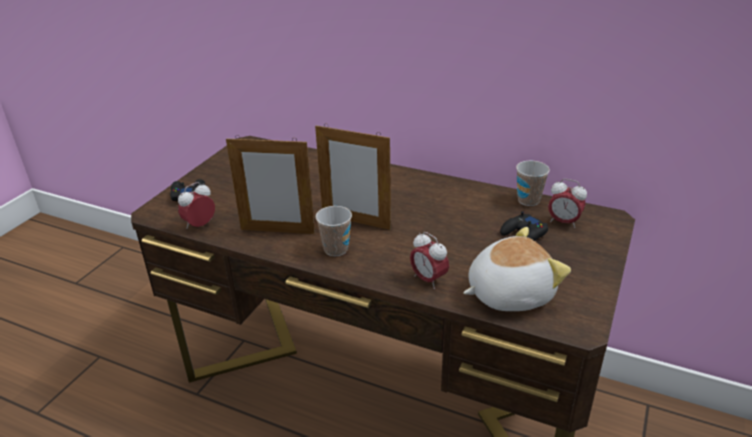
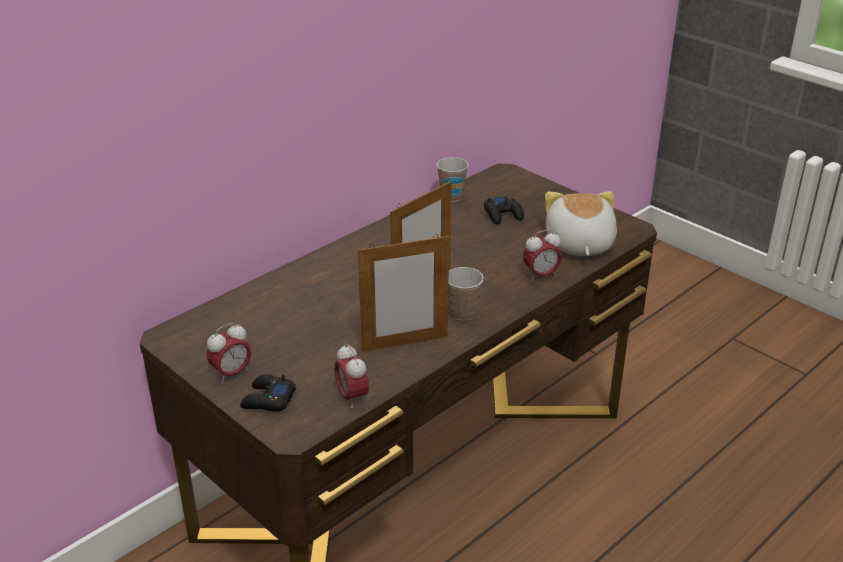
camera: 70 degrees left, 0 degrees up
picture frame [226,135,315,234] -> picture frame turned 45 degrees clockwise [358,234,449,352]
alarm clock [548,179,587,228] -> alarm clock moved to [207,323,251,383]

